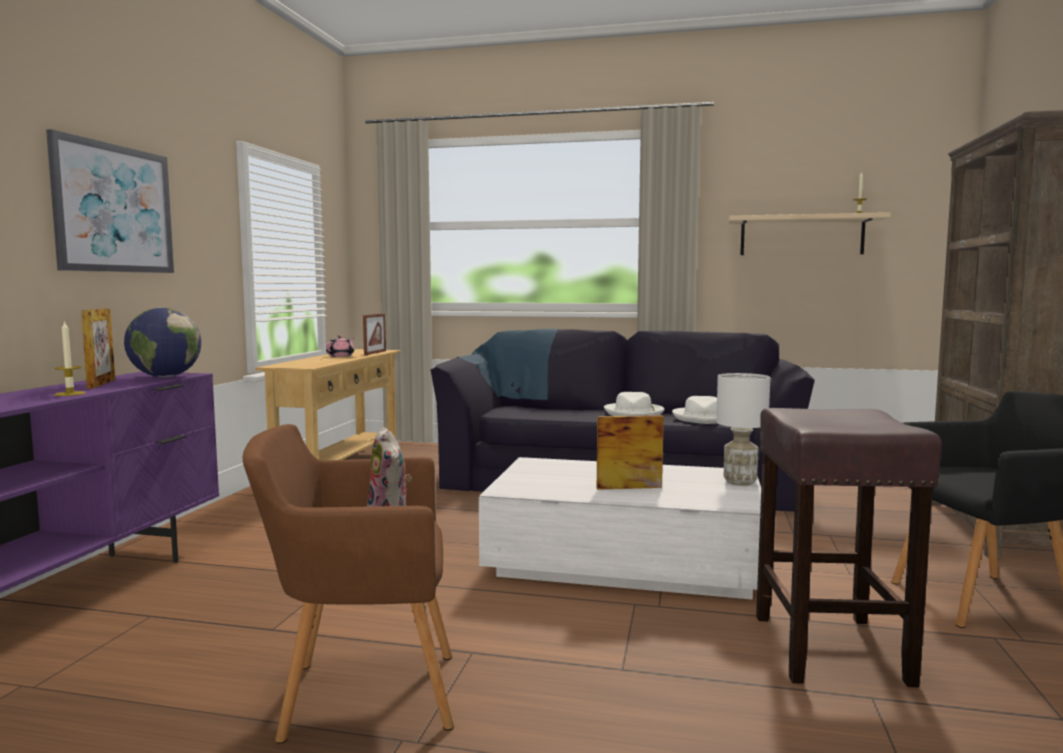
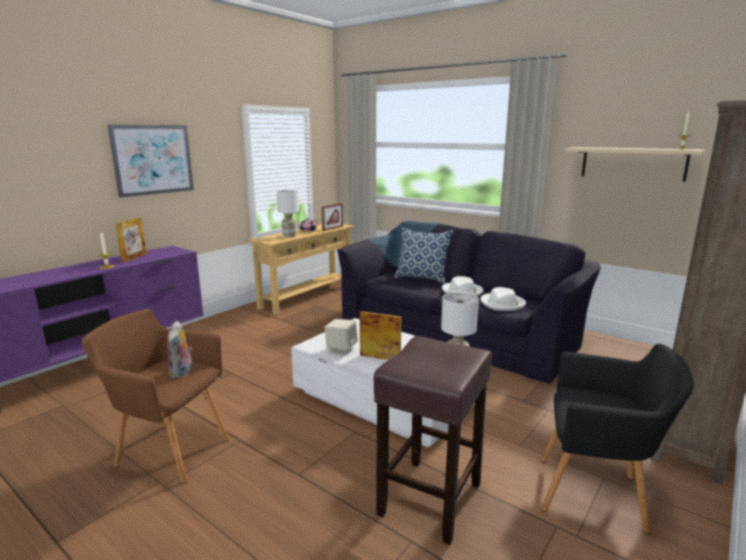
camera: 25 degrees right, 10 degrees up
globe [124,308,201,377] -> none
none -> white table lamp [277,190,299,237]
none -> beige speaker [324,319,358,356]
none -> pillow [394,227,453,284]

